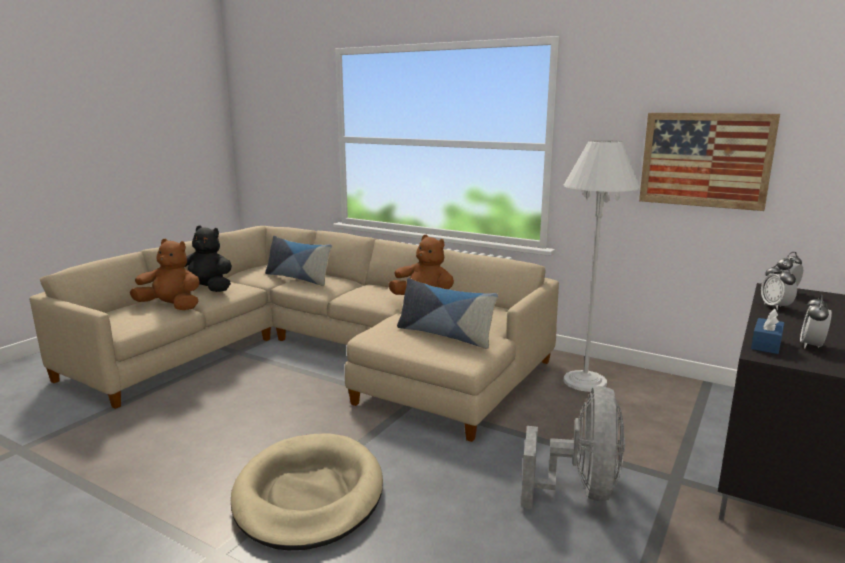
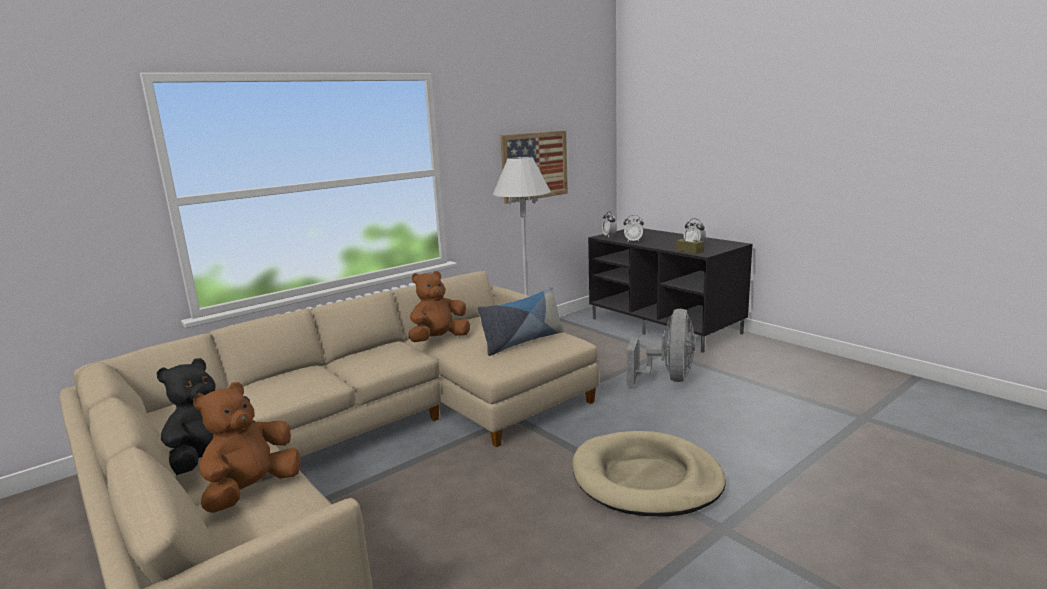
camera: 70 degrees left, 0 degrees up
pillow [265,236,332,286] -> none
grey fan [521,386,625,509] -> grey fan turned 75 degrees clockwise [627,309,695,387]
blue tissue box [751,309,784,354] -> brown tissue box [676,231,704,254]

